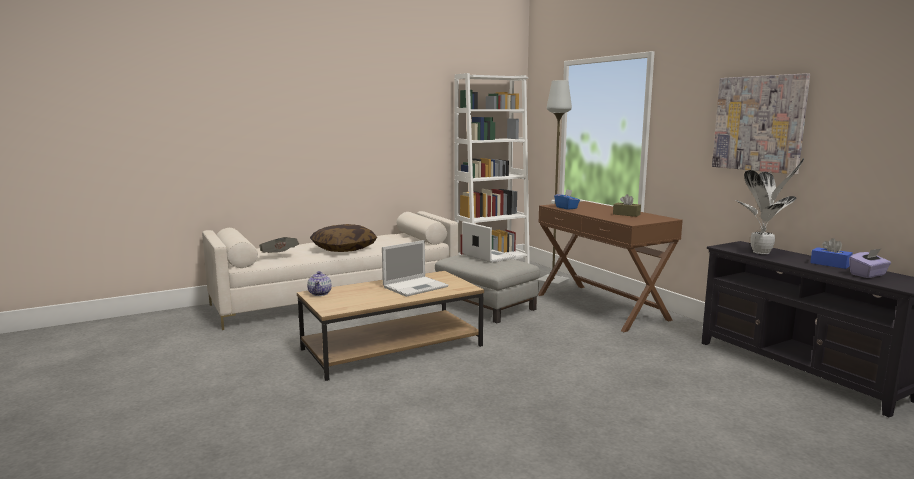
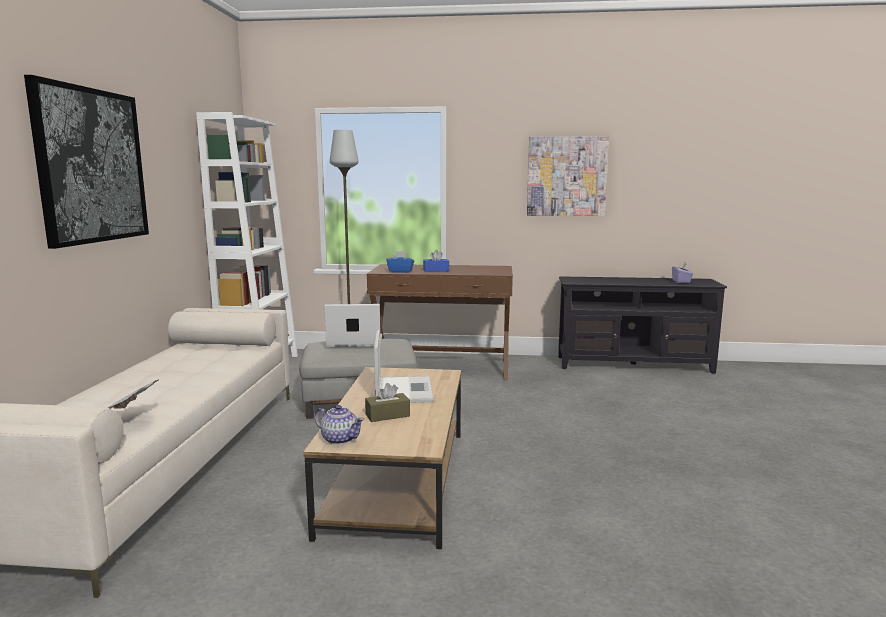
camera: 55 degrees left, 0 degrees up
pillow [310,224,377,252] -> none
brown tissue box [613,194,641,217] -> brown tissue box moved to [365,383,410,422]
potted plant [735,158,804,254] -> none
blue tissue box [810,238,853,269] -> blue tissue box moved to [423,250,449,272]
none -> picture [24,75,149,249]

